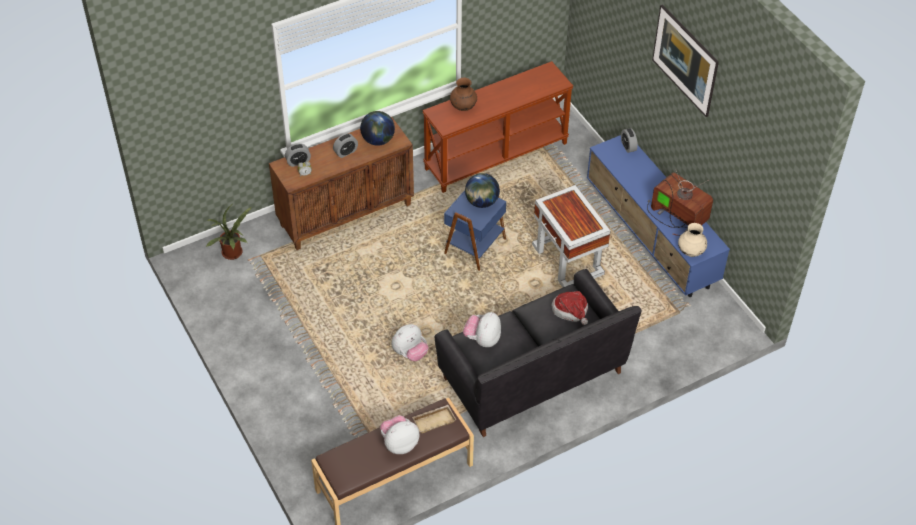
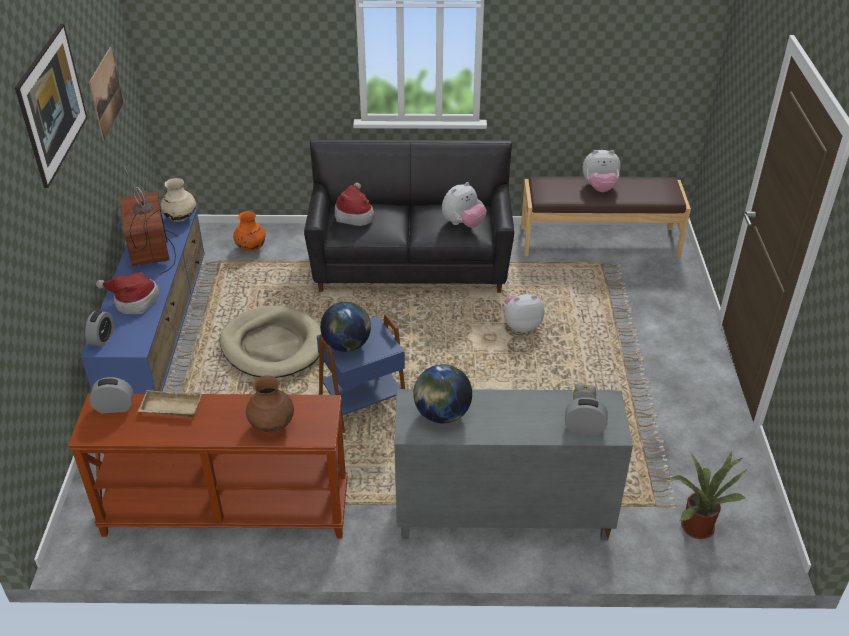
camera: 150 degrees left, 10 degrees down
brown cabinet [269,117,414,250] -> grey cabinet [394,389,633,541]
alarm clock [333,133,358,158] -> alarm clock moved to [90,377,133,413]
beige tray [412,405,456,433] -> beige tray moved to [138,390,202,417]
white side table [532,185,611,287] -> beige dog bed [220,306,321,378]
none -> picture [89,47,124,141]
none -> hat [96,272,159,314]
none -> orange vase [233,211,266,251]

